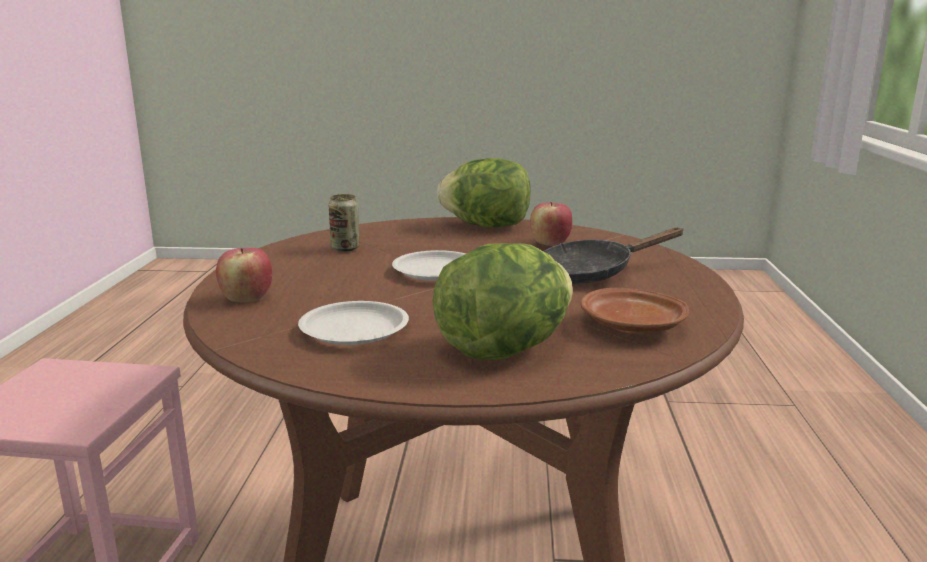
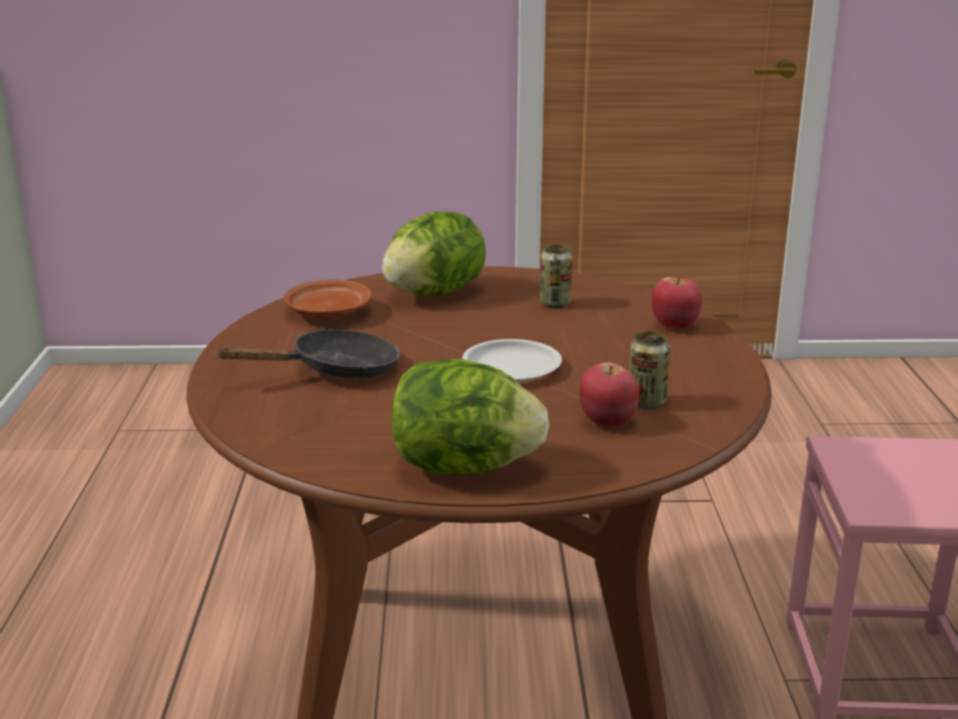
camera: 175 degrees right, 5 degrees up
white plate [298,301,409,345] -> can [540,244,573,308]
apple [530,202,572,246] -> apple moved to [579,362,639,428]

